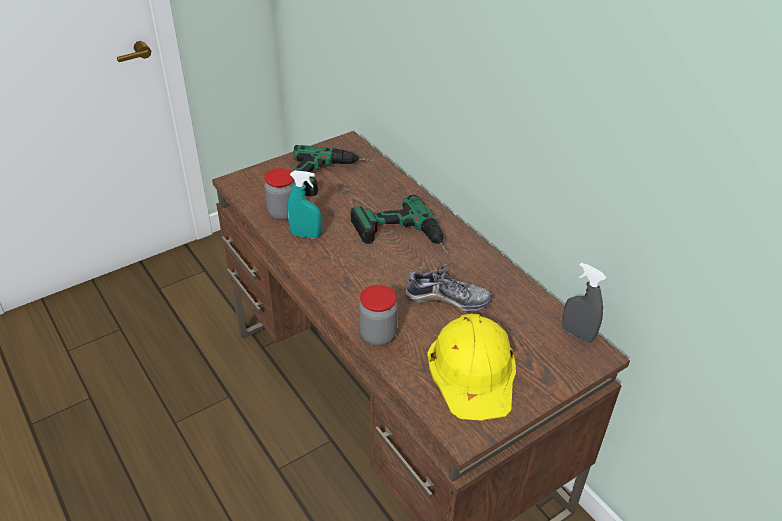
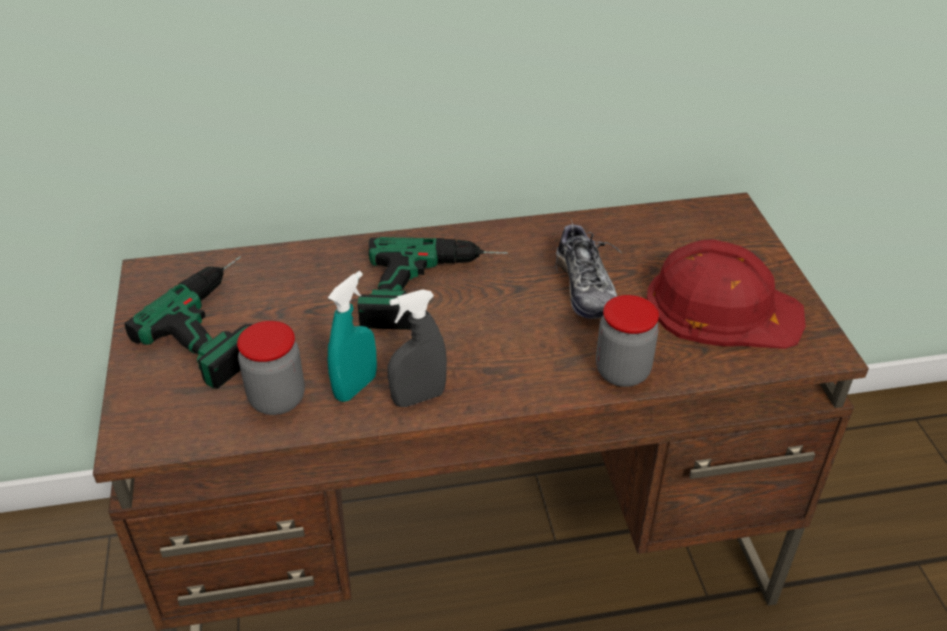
camera: 65 degrees left, 0 degrees up
shoe [405,262,492,311] -> shoe turned 135 degrees clockwise [555,218,621,319]
yellow hard hat [427,314,516,421] -> red hard hat [647,239,806,349]
grey spray bottle [562,262,606,343] -> grey spray bottle moved to [387,289,447,407]

